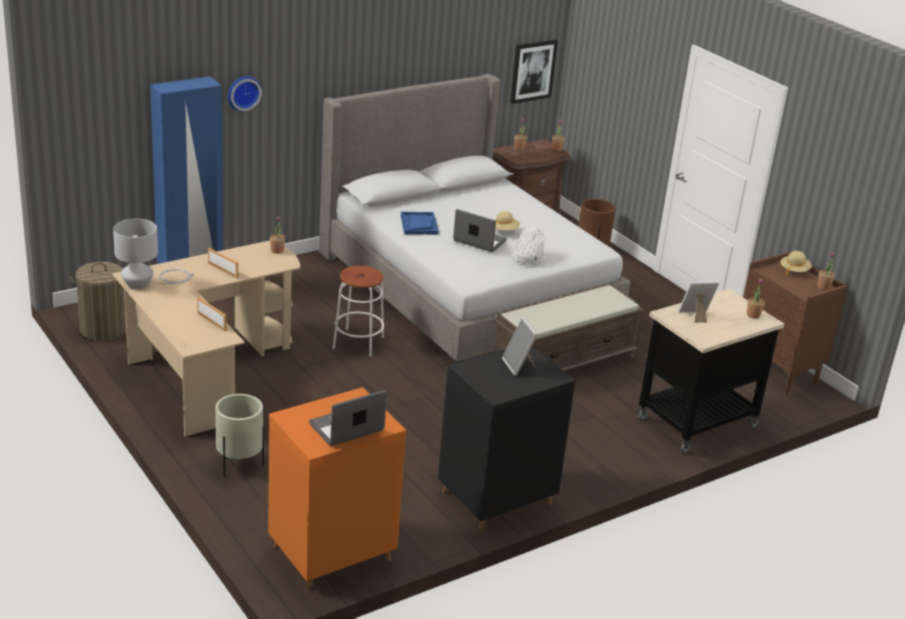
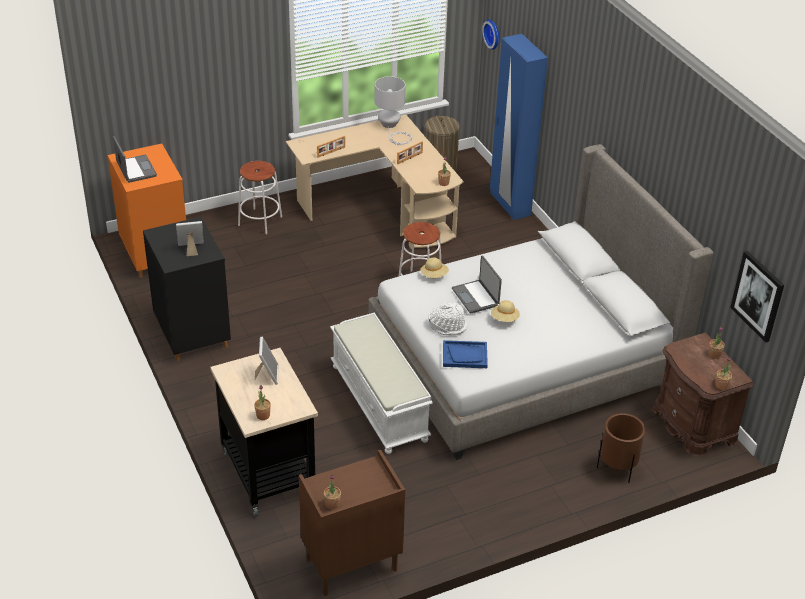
camera: 100 degrees right, 10 degrees up
beige planter [215,394,264,476] -> white stool [238,161,282,234]
wall clock [228,76,262,112] -> wall clock moved to [482,19,499,50]
blue tray [401,212,438,235] -> blue tray moved to [443,340,488,368]
laptop [453,209,507,252] -> laptop turned 120 degrees clockwise [452,255,502,314]
brown bench [493,283,644,371] -> white bench [330,313,433,454]
beige hat [781,251,812,275] -> beige hat moved to [420,257,449,278]

